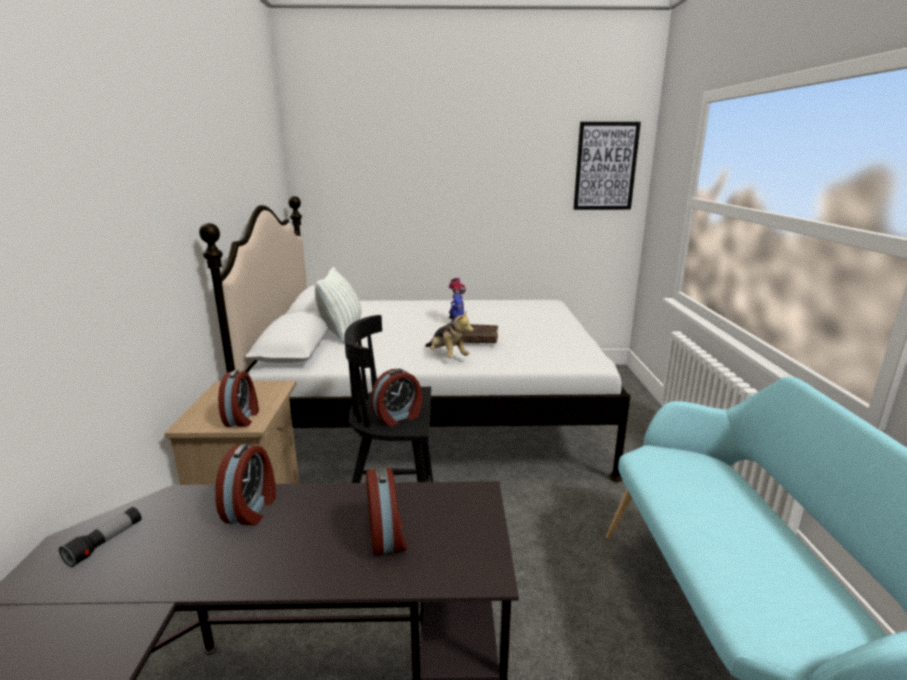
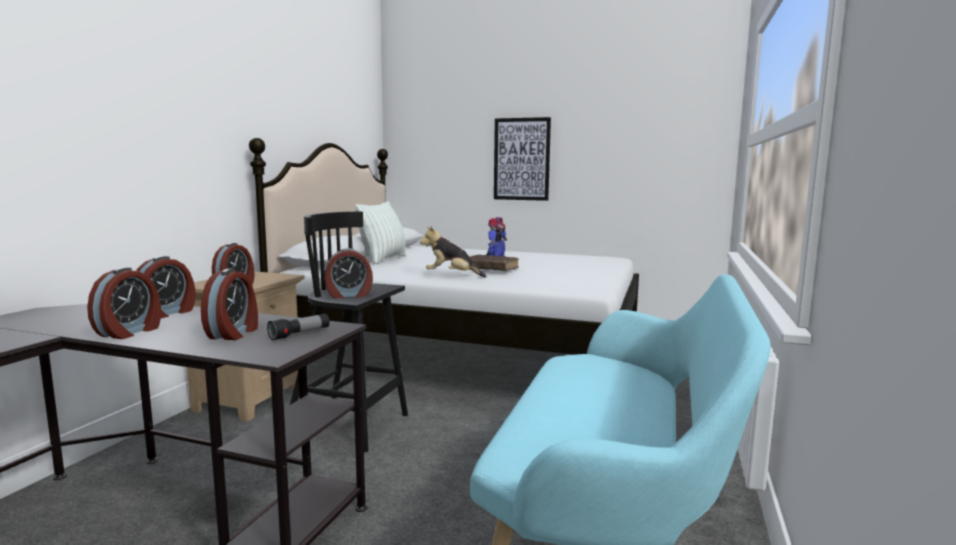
camera: 20 degrees right, 10 degrees down
flashlight [59,507,142,567] -> flashlight moved to [267,314,329,341]
plush toy [425,311,474,358] -> plush toy turned 120 degrees clockwise [420,226,487,277]
picture [574,122,641,210] -> picture moved to [494,117,551,201]
none -> alarm clock [87,267,161,339]

